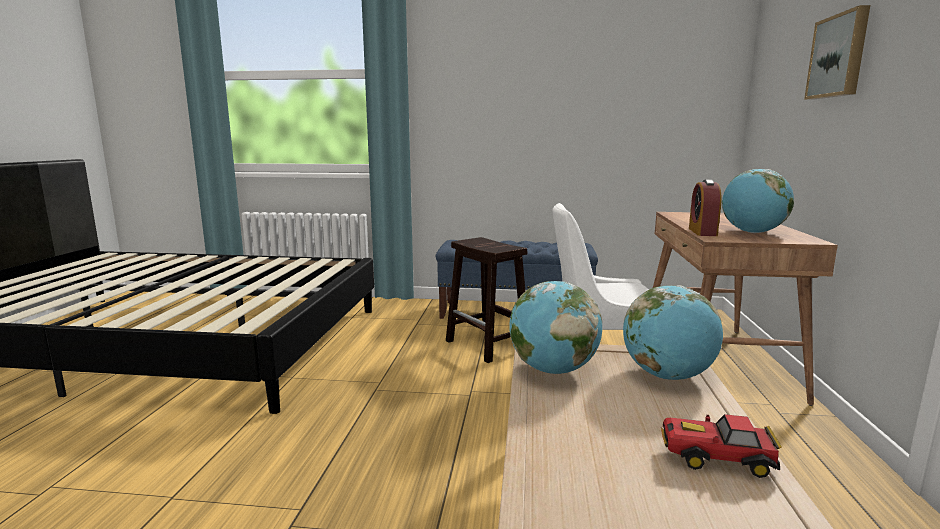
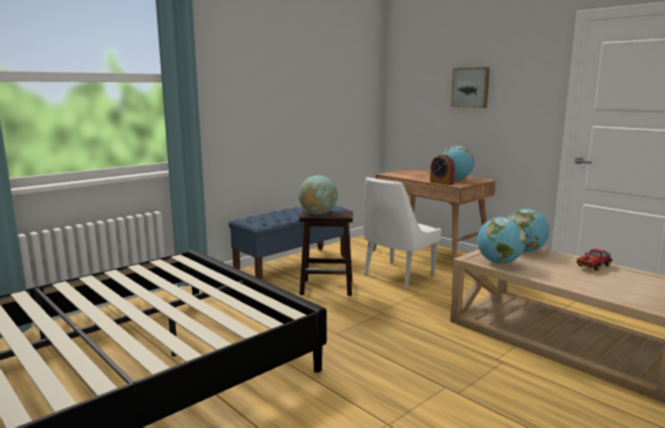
camera: 50 degrees left, 0 degrees up
none -> globe [298,175,338,215]

